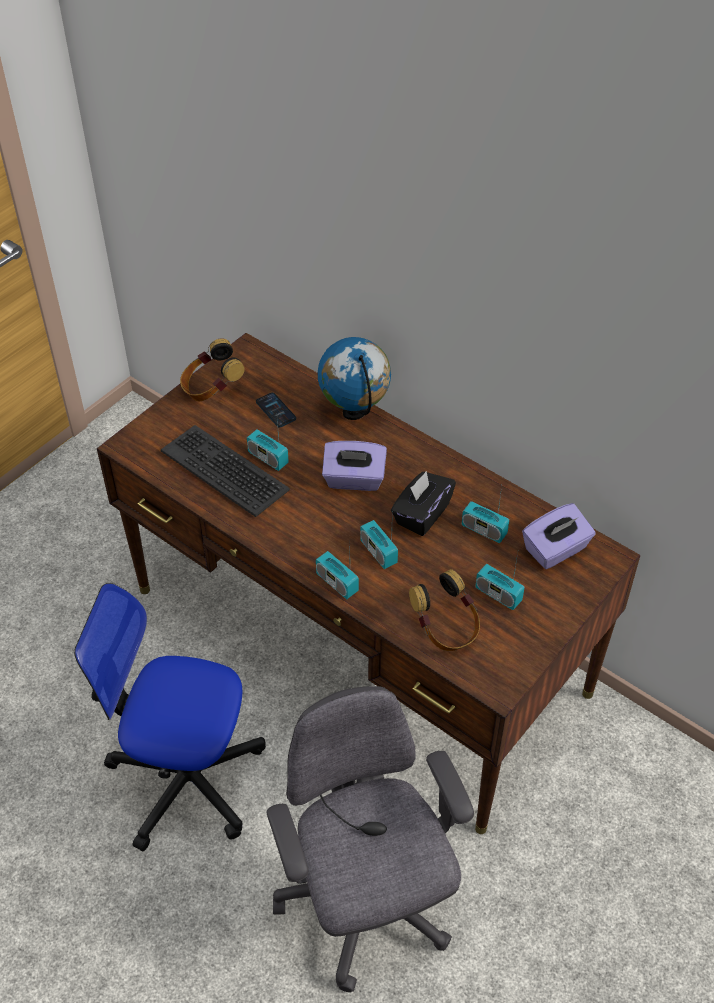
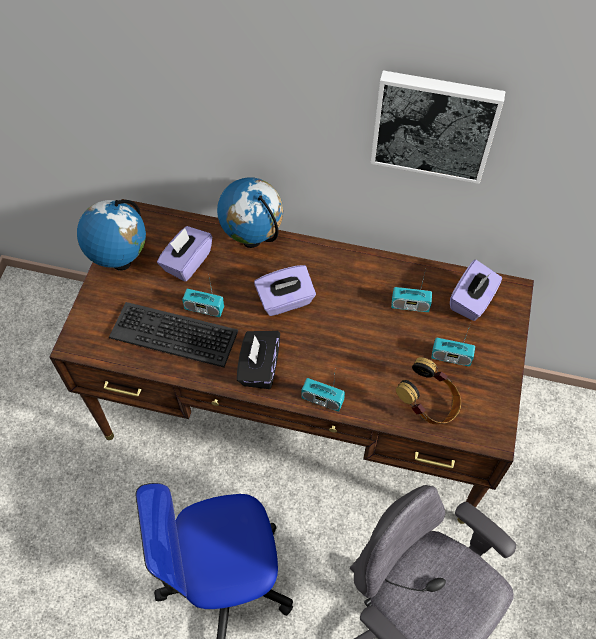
camera: 25 degrees left, 10 degrees up
headphones [180,338,245,401] -> globe [77,200,146,271]
phone [256,393,296,427] -> purple tissue box [157,226,212,282]
radio [360,511,398,569] -> none
black tissue box [391,471,456,536] -> black tissue box moved to [237,331,280,389]
none -> picture [371,70,506,184]

